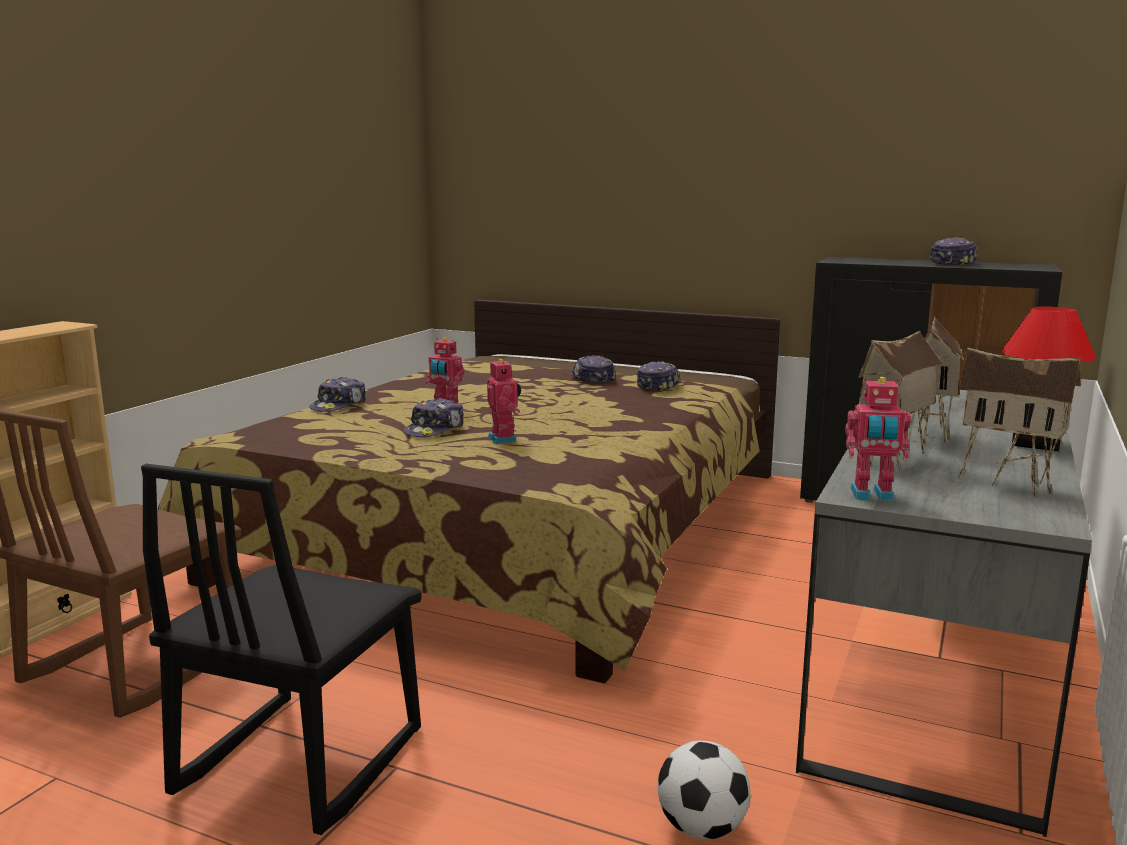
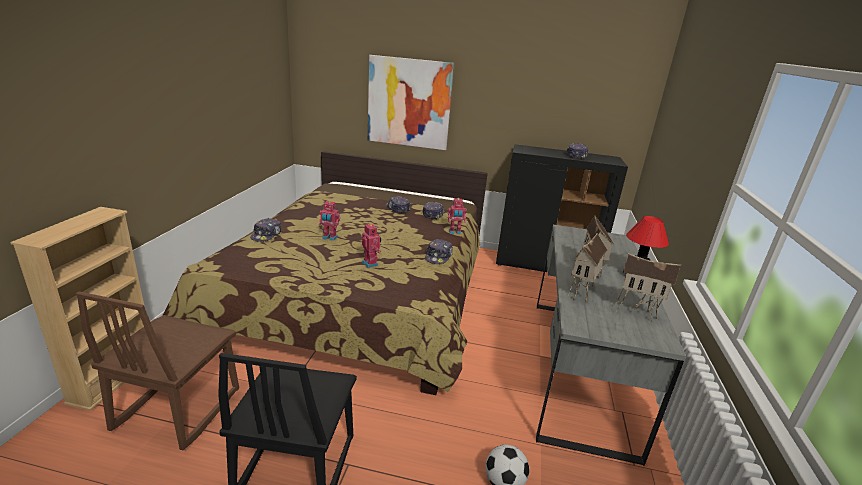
camera: 15 degrees left, 10 degrees up
cap [404,398,464,437] -> cap moved to [425,239,453,264]
toy robot [845,377,911,501] -> toy robot moved to [448,198,467,234]
none -> picture [368,55,454,150]

